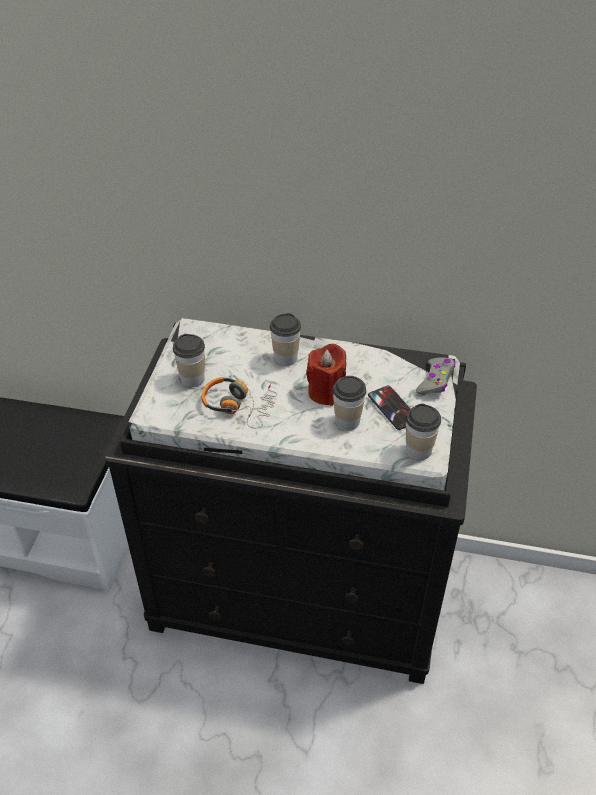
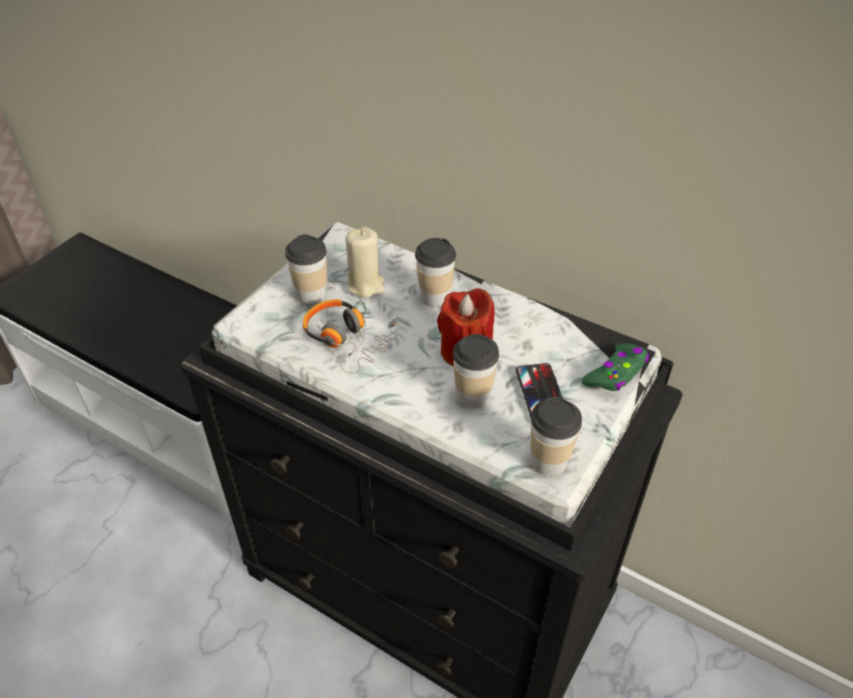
camera: 20 degrees right, 0 degrees up
grey game controller [416,357,455,394] -> green game controller [581,343,649,391]
none -> beige candle [345,227,385,298]

